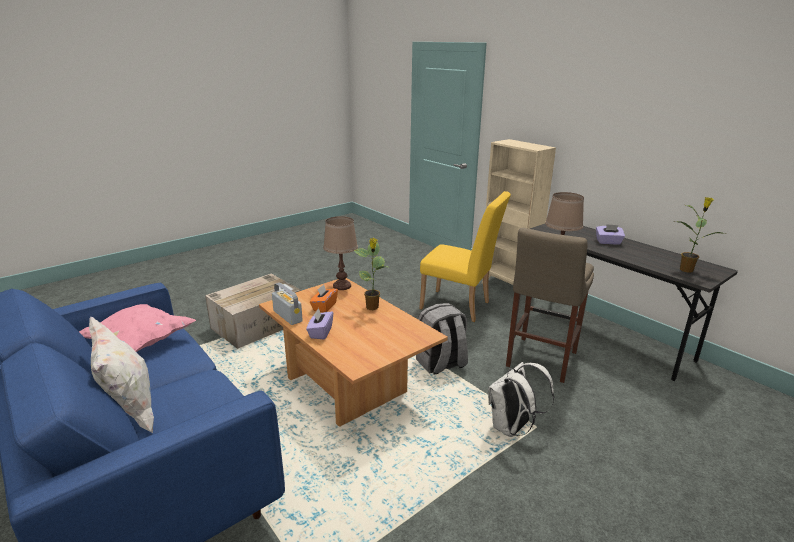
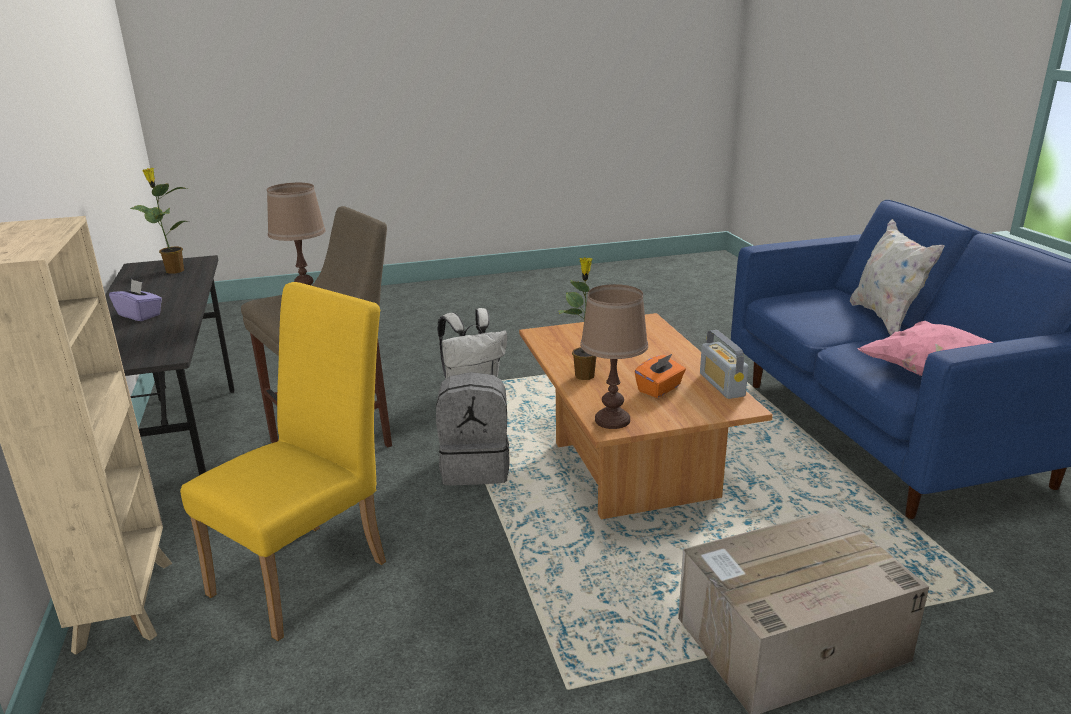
camera: 155 degrees left, 0 degrees up
purple tissue box [306,308,333,339] -> none
yellow chair [419,191,511,322] -> yellow chair turned 75 degrees clockwise [180,282,386,641]

